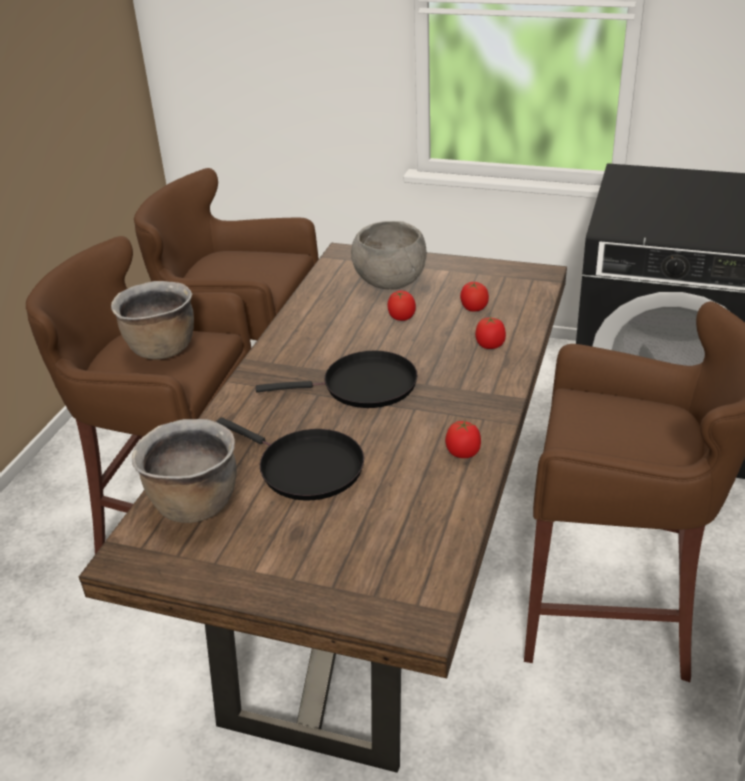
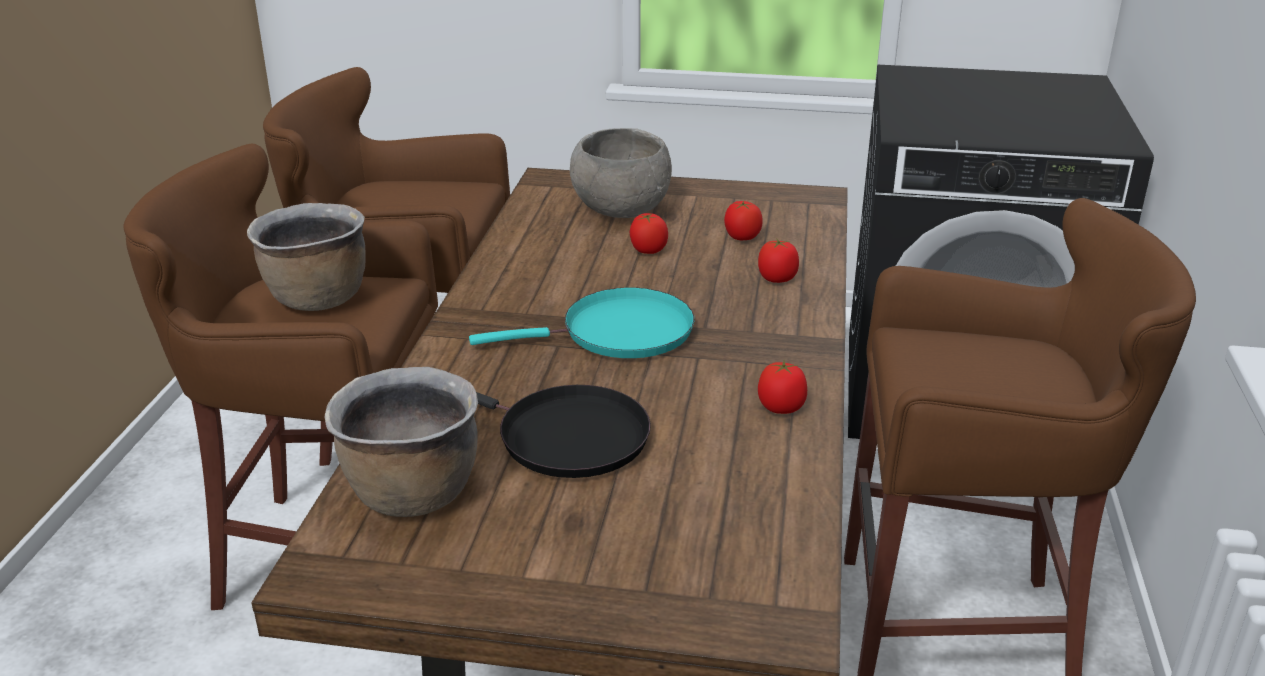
camera: 10 degrees left, 5 degrees down
black frying pan [256,351,418,408] -> turquoise frying pan [469,287,694,358]

